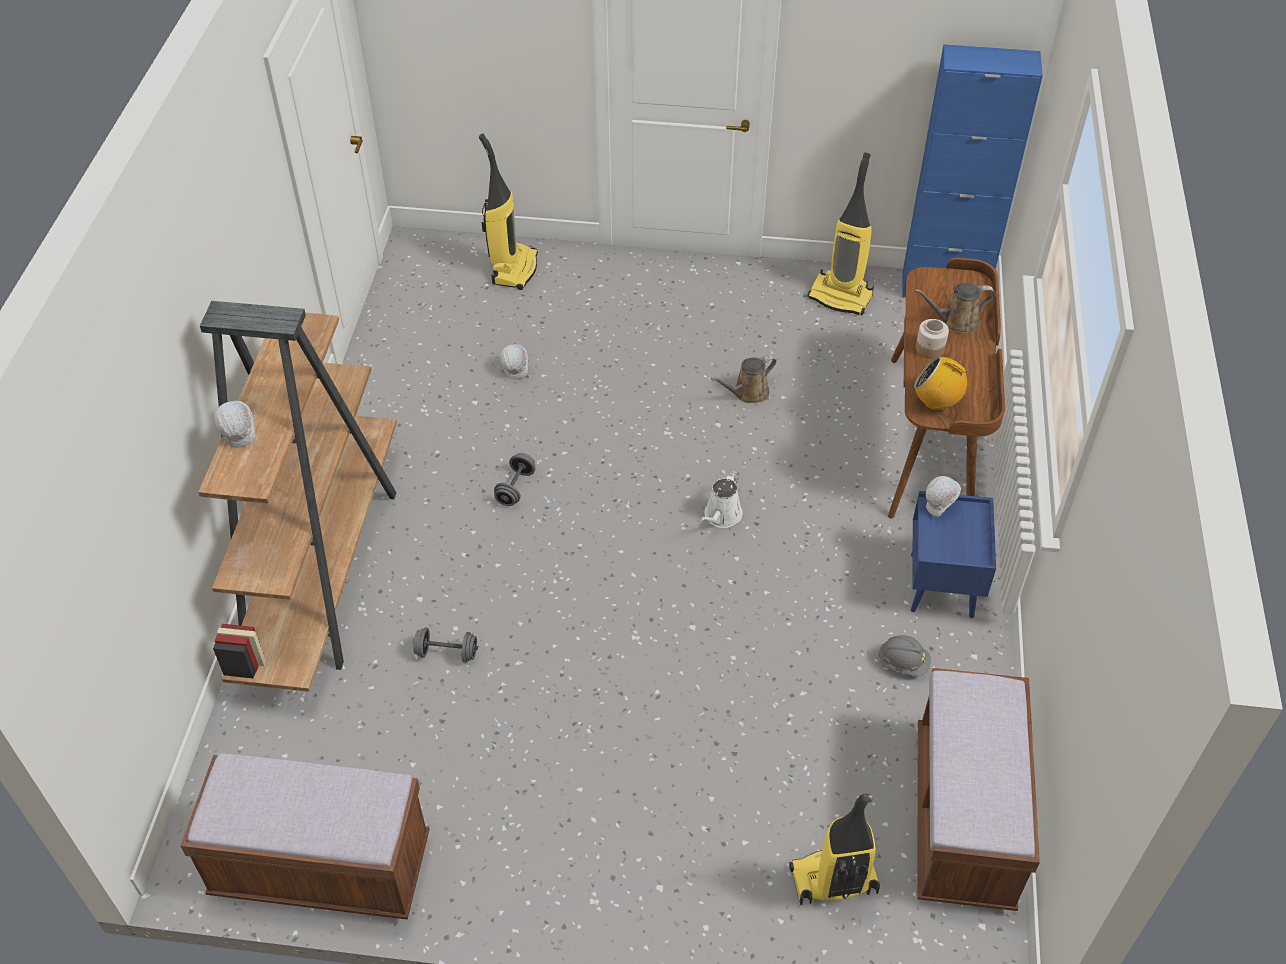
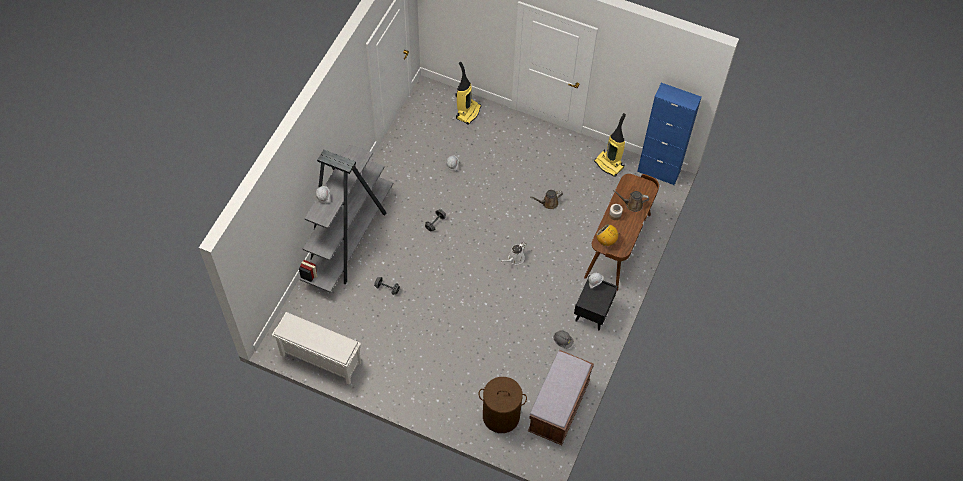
camera: 15 degrees right, 10 degrees up
brown bench [180,753,430,920] -> white shoe rack [272,312,362,385]
brown bookcase [198,301,397,692] -> grey bookcase [299,144,393,293]
vacuum cleaner [789,794,880,905] -> brown laundry basket [479,377,527,433]
blue nightstand [911,491,996,618] -> black nightstand [574,275,618,330]

